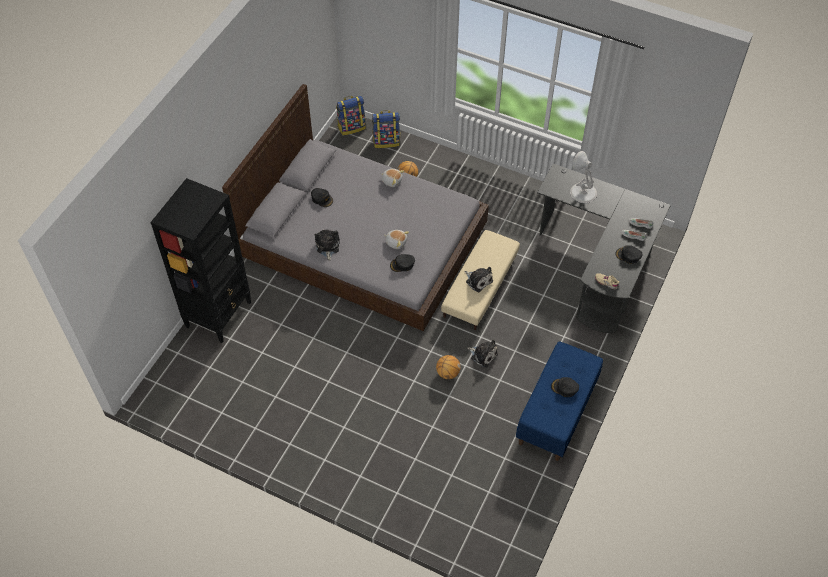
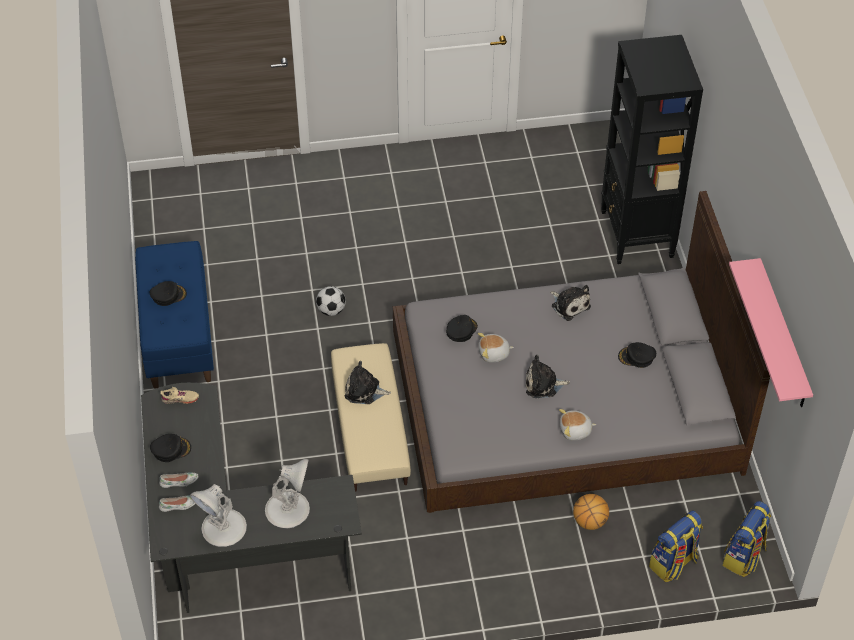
camera: 145 degrees right, 5 degrees down
basketball [436,355,461,379] -> football [316,286,346,316]
plush toy [467,340,498,368] -> plush toy moved to [526,355,570,398]
none -> white table lamp [190,484,247,547]
none -> pink shelf [729,258,813,407]

